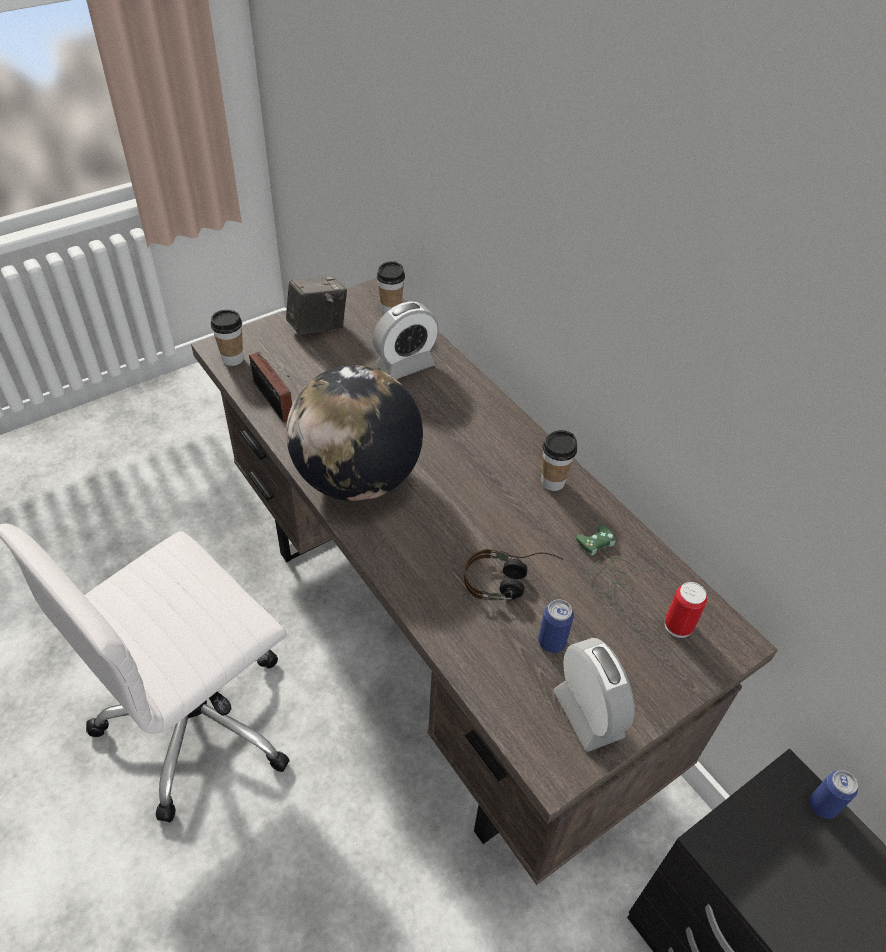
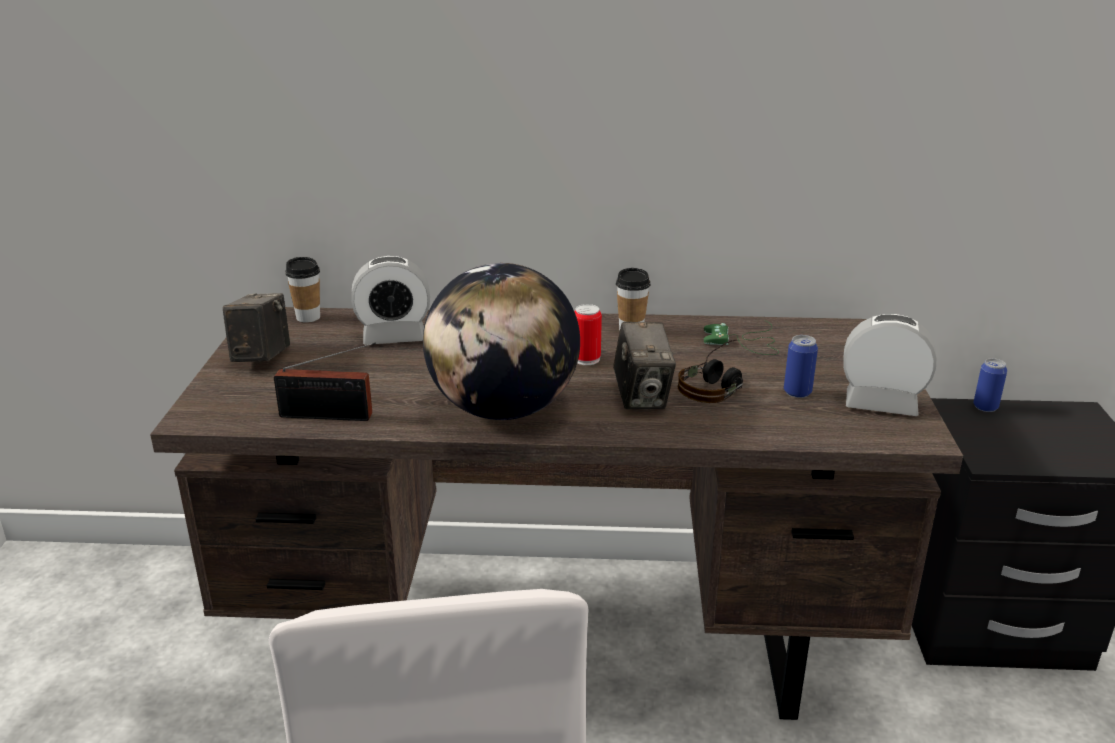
camera: 50 degrees left, 20 degrees down
cup [211,310,244,366] -> none
alarm clock [372,301,439,379] -> alarm clock turned 75 degrees clockwise [351,256,430,345]
can [665,582,707,638] -> can moved to [574,304,602,365]
none -> camera [613,322,676,409]

